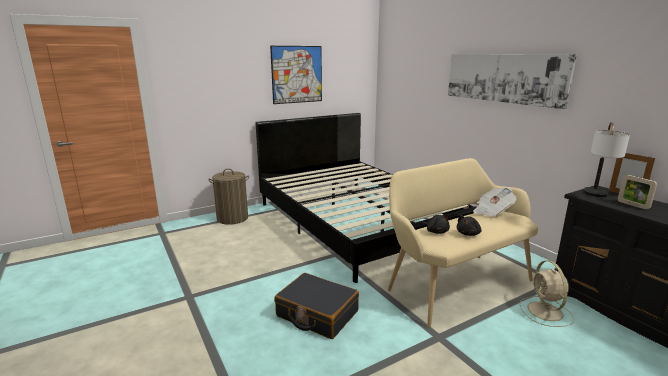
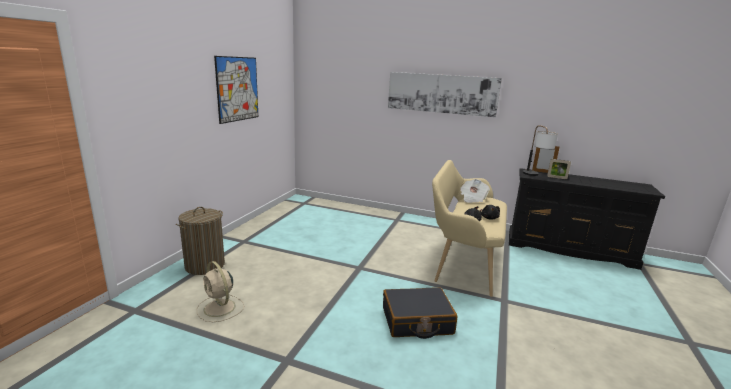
camera: 40 degrees left, 0 degrees up
black bed [256,113,476,283] -> none
beige fan [520,260,574,327] -> beige fan moved to [196,261,244,322]

